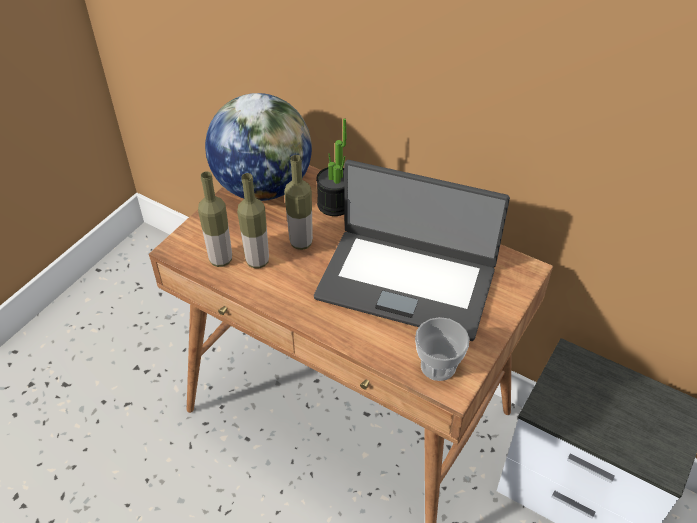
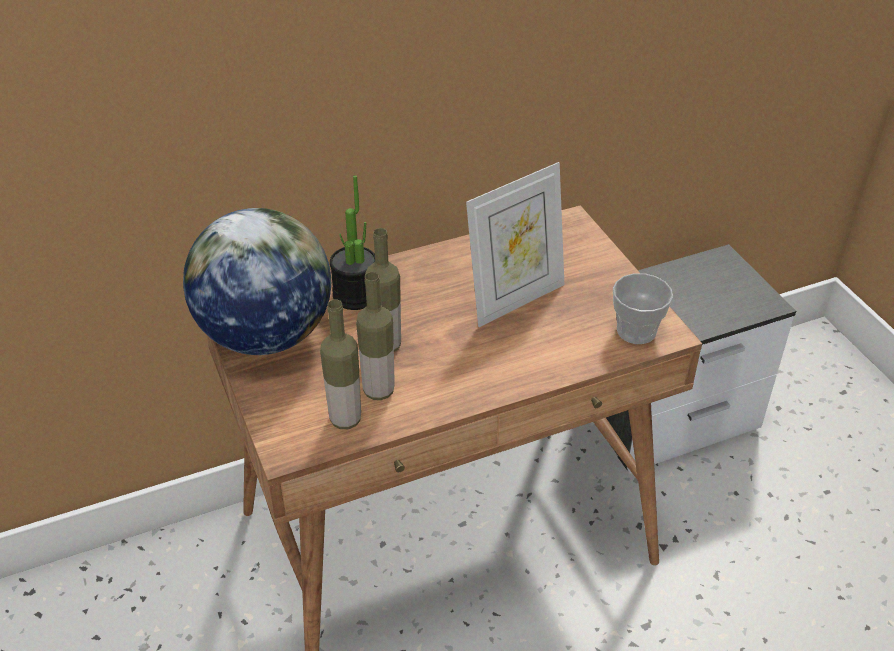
camera: 55 degrees left, 5 degrees down
laptop [314,160,510,341] -> picture frame [466,162,564,327]

